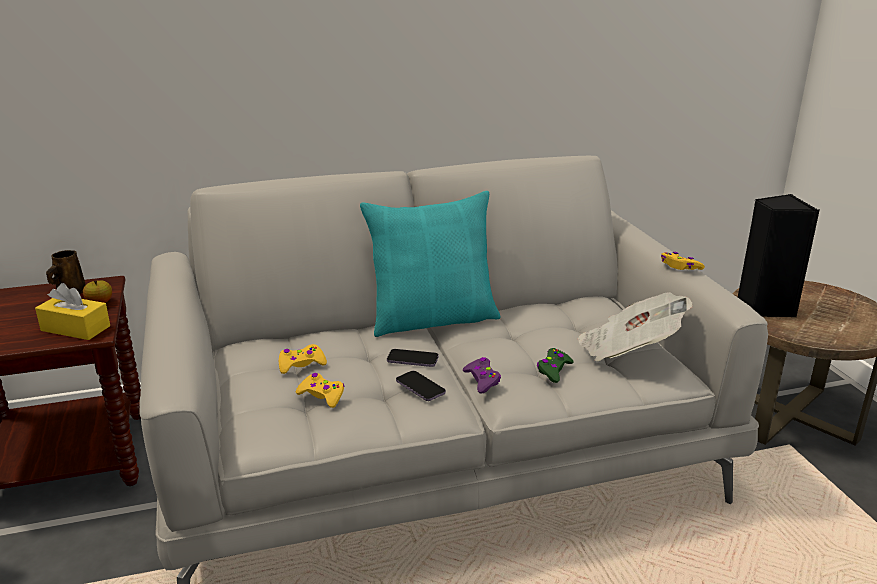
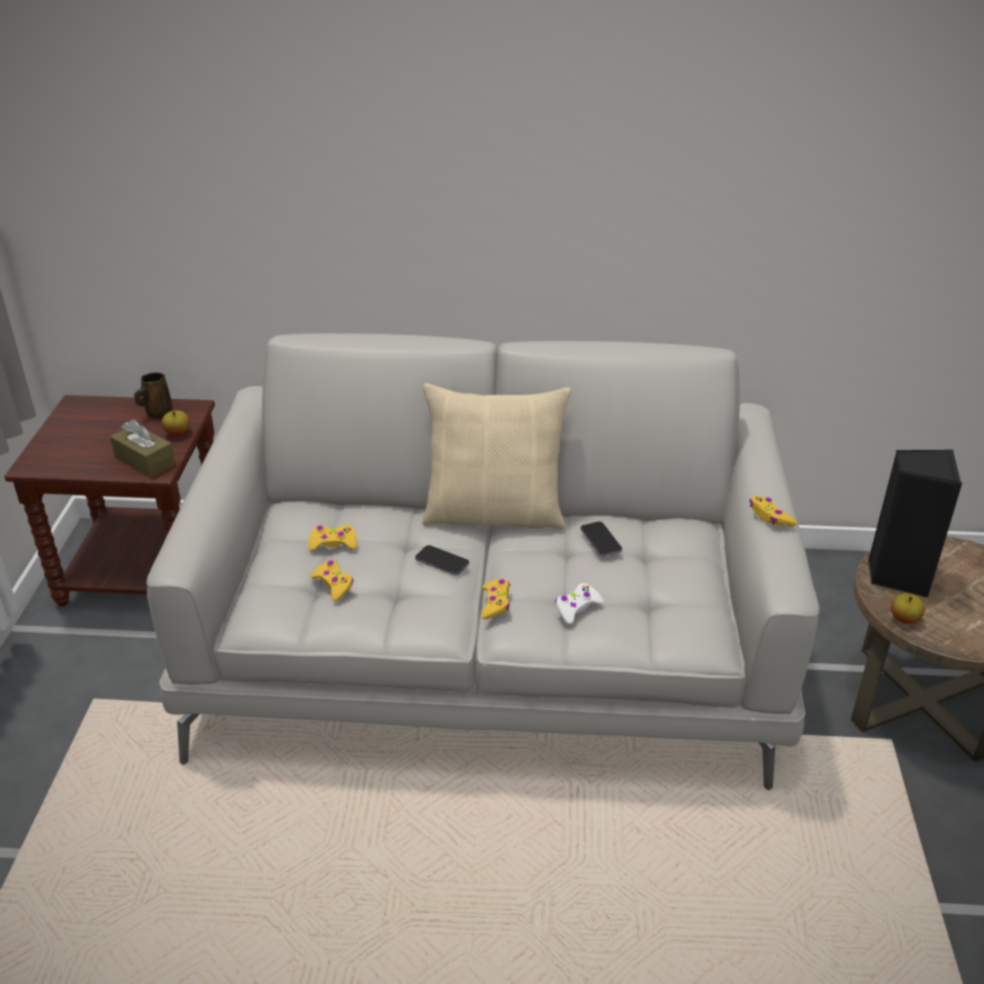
camera: 20 degrees right, 10 degrees up
yellow tissue box [35,283,110,340] -> brown tissue box [110,419,175,478]
turquoise pillow [360,191,501,337] -> beige pillow [422,383,571,529]
phone [396,371,446,401] -> phone moved to [581,521,622,556]
purple game controller [463,357,501,394] -> yellow game controller [481,579,510,619]
green game controller [537,348,574,383] -> white game controller [555,583,604,624]
newspaper [577,292,693,361] -> none
none -> apple [891,593,925,624]

